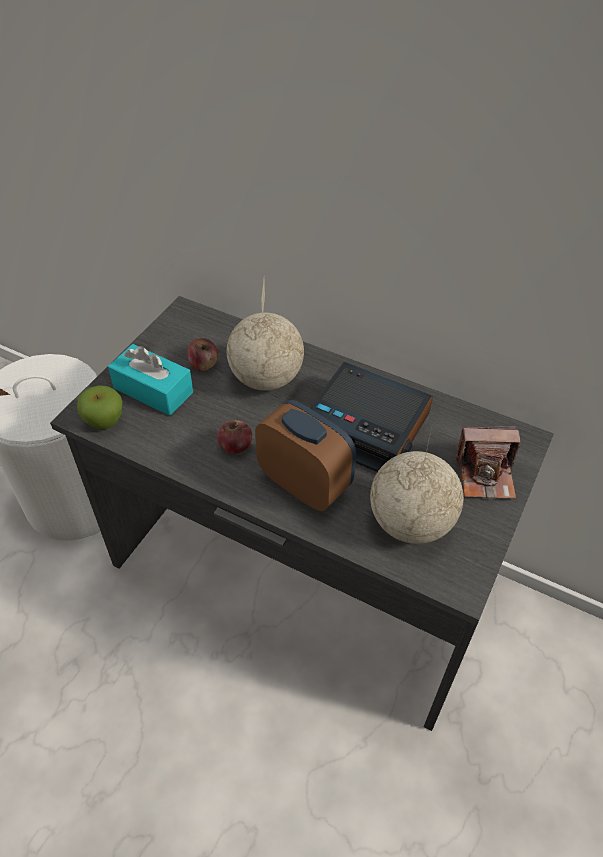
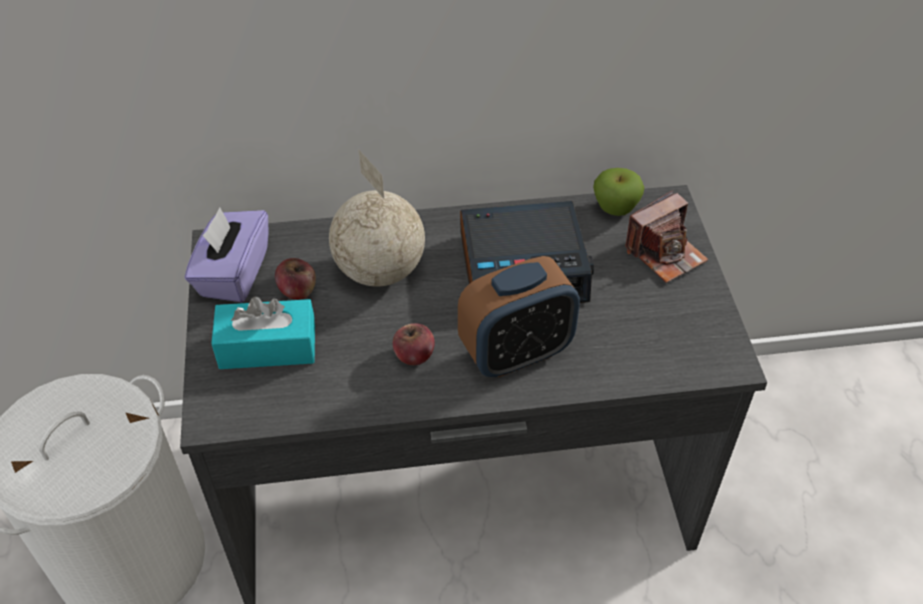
camera: 35 degrees left, 0 degrees up
apple [77,385,123,429] -> apple moved to [593,168,644,216]
alarm clock [255,400,356,511] -> alarm clock turned 150 degrees clockwise [458,256,580,377]
globe [370,427,463,544] -> none
none -> purple tissue box [185,207,269,302]

